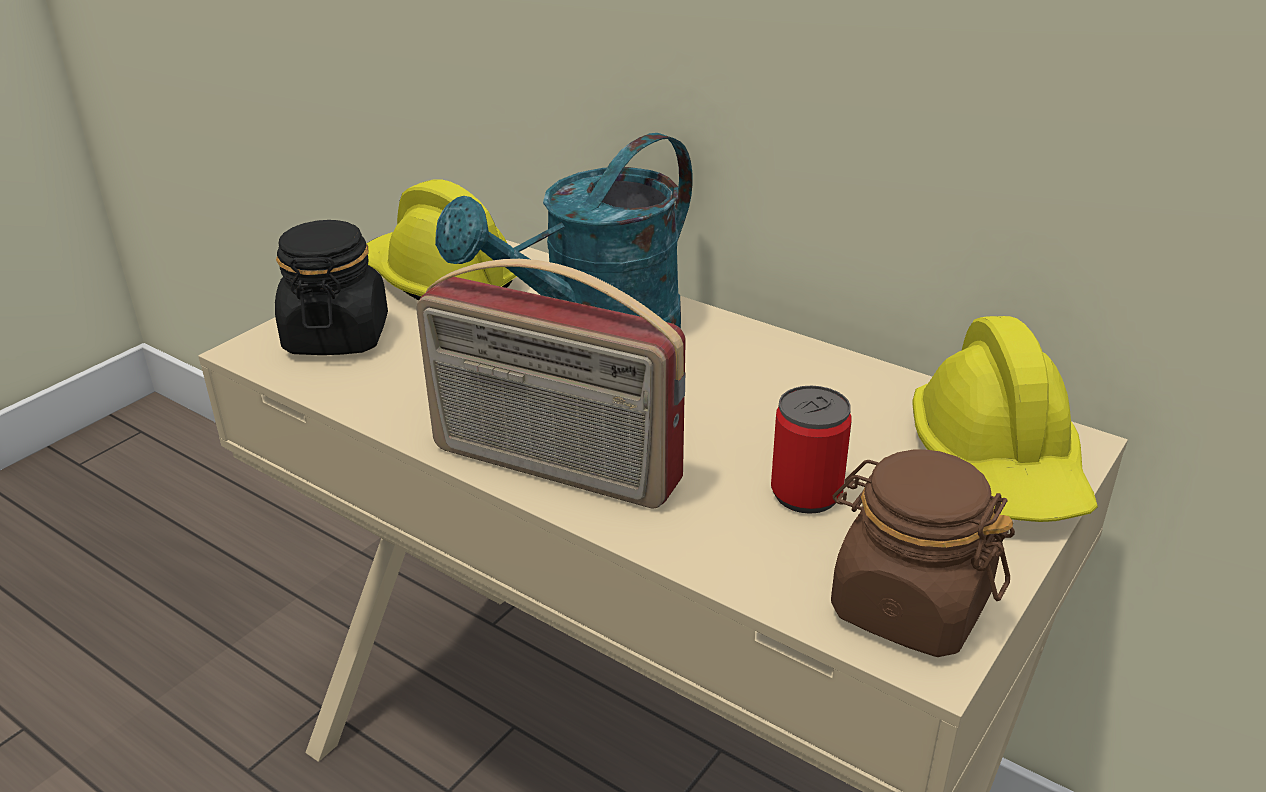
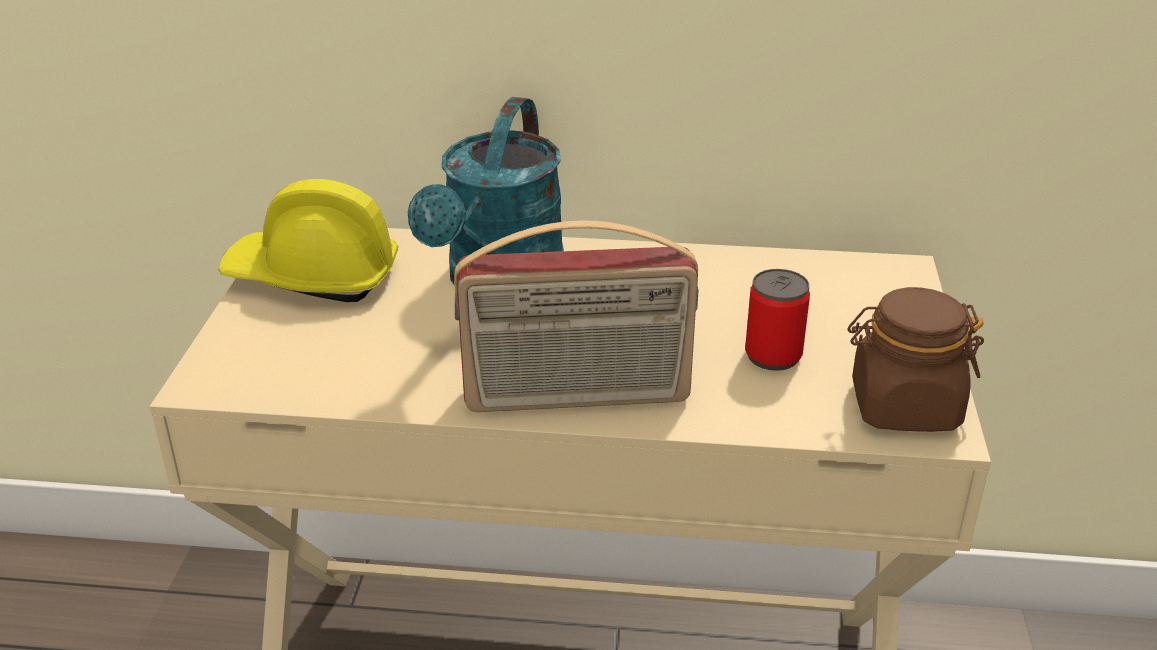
camera: 30 degrees left, 0 degrees up
black jar [275,220,388,355] -> none
yellow hard hat [912,316,1098,522] -> none

